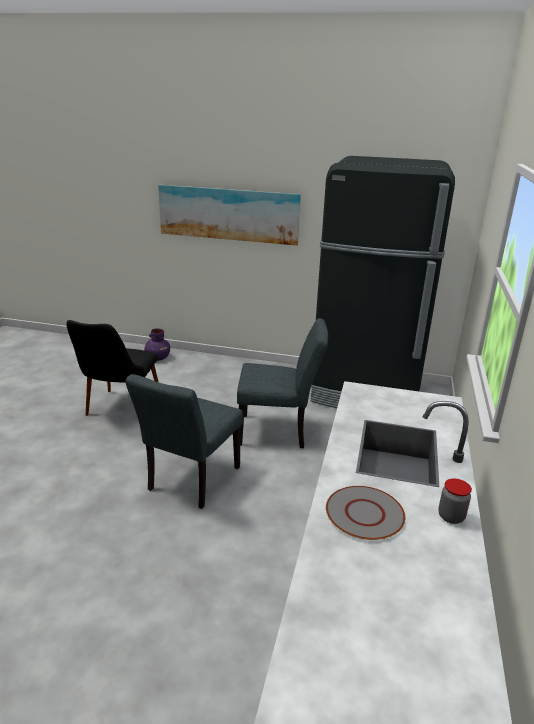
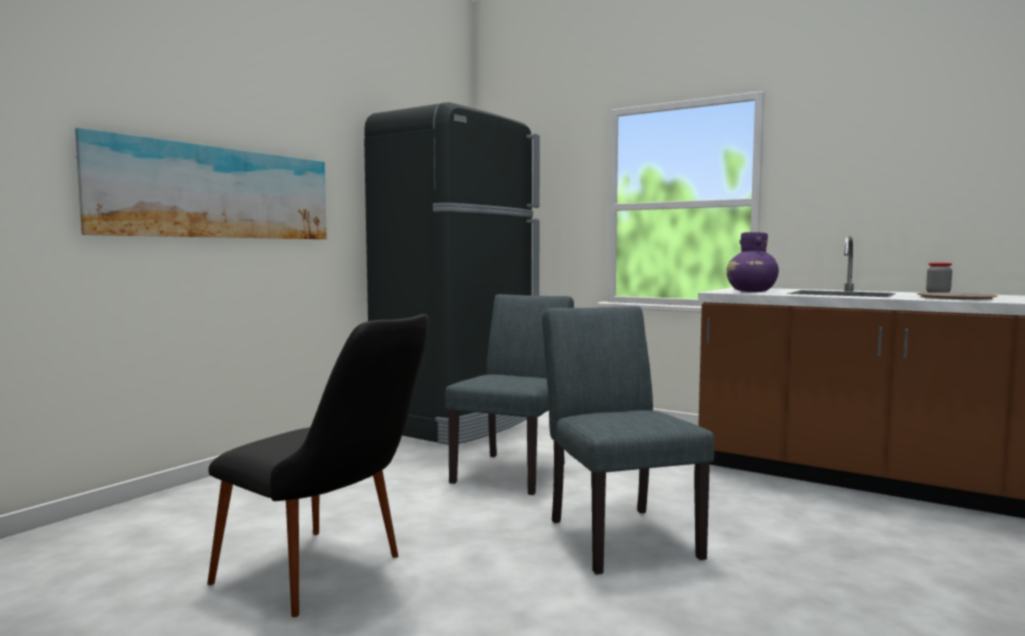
camera: 70 degrees left, 20 degrees down
grey chair [125,374,243,509] -> grey chair turned 150 degrees counterclockwise [542,306,714,575]
purple vase [145,328,170,361] -> purple vase moved to [727,232,779,292]

